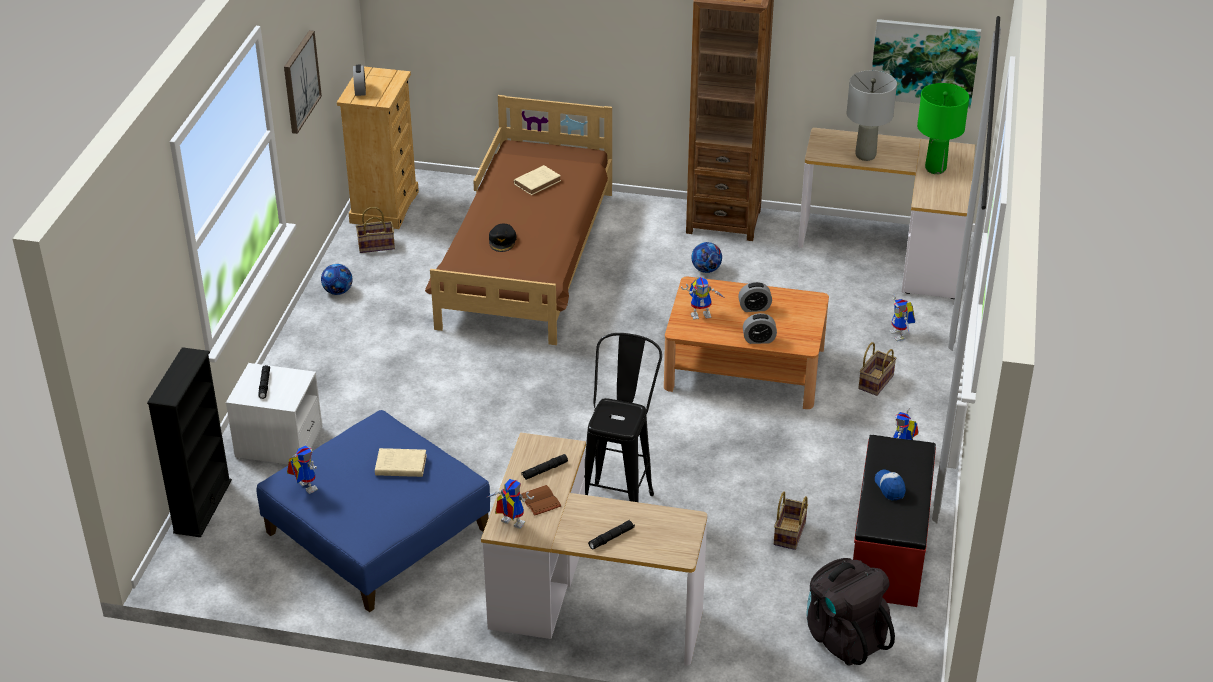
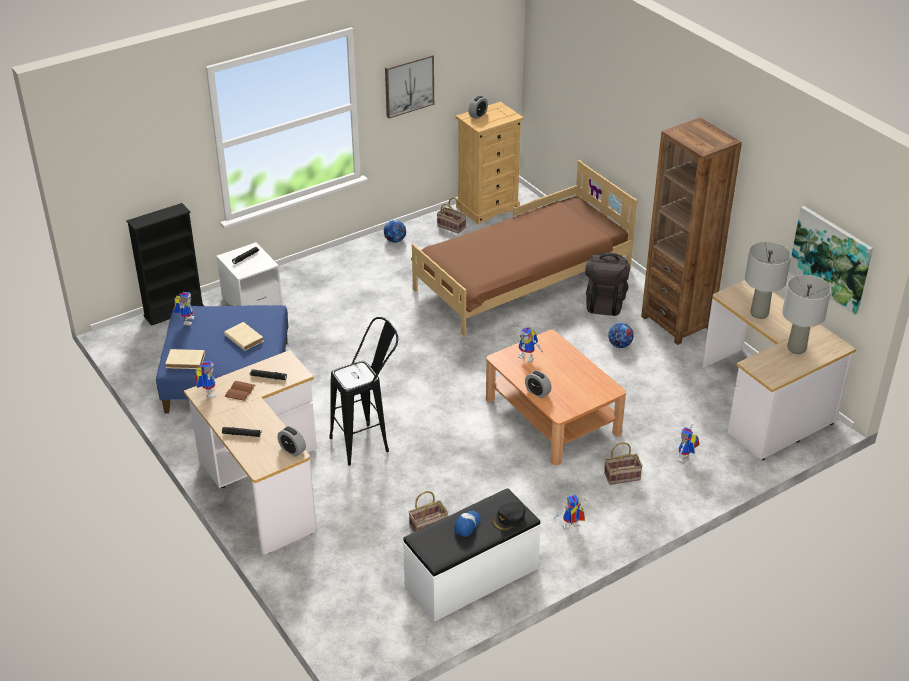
camera: 45 degrees right, 0 degrees up
black cap [489,224,516,252] -> black cap moved to [492,502,526,531]
beige book [514,165,561,195] -> beige book moved to [166,349,205,369]
alarm clock [738,282,772,312] -> alarm clock moved to [278,426,306,457]
black backpack [806,558,895,665] -> black backpack moved to [585,252,630,316]
red bench [853,435,936,607] -> white bench [403,488,541,622]
green table lamp [917,83,969,174] -> grey table lamp [782,275,831,354]

